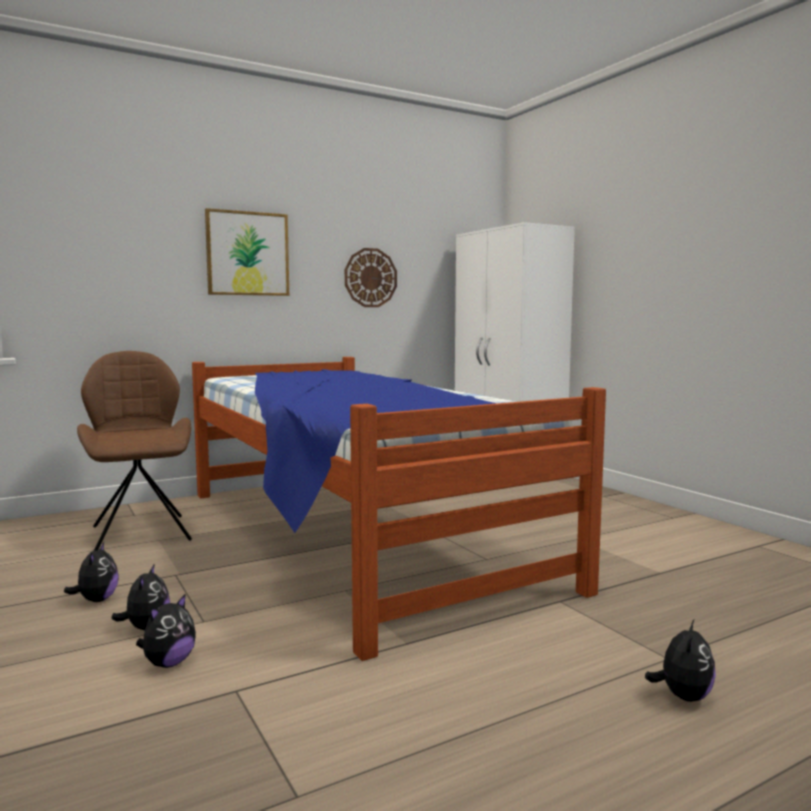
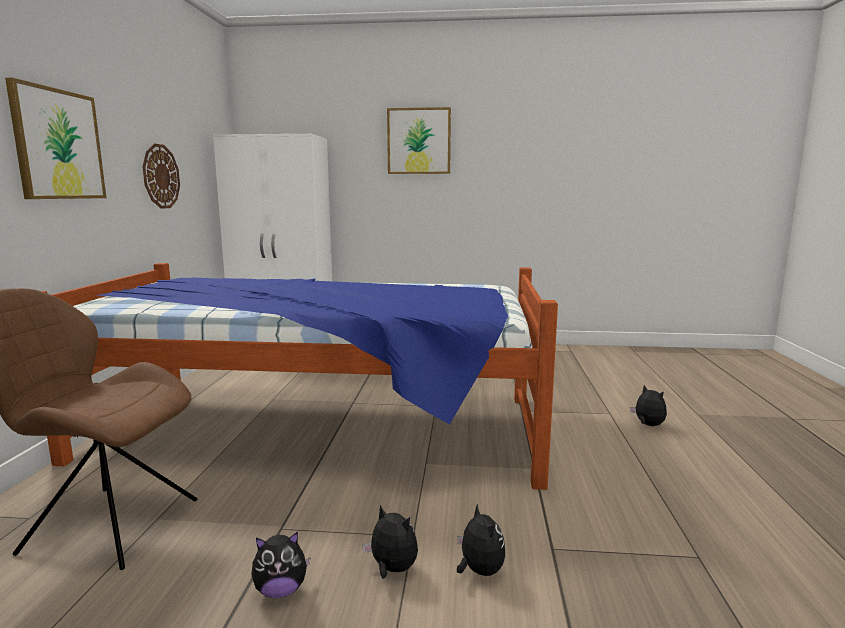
camera: 55 degrees left, 5 degrees up
plush toy [64,542,119,602] -> plush toy turned 135 degrees clockwise [251,532,310,598]
none -> picture [387,107,451,174]

